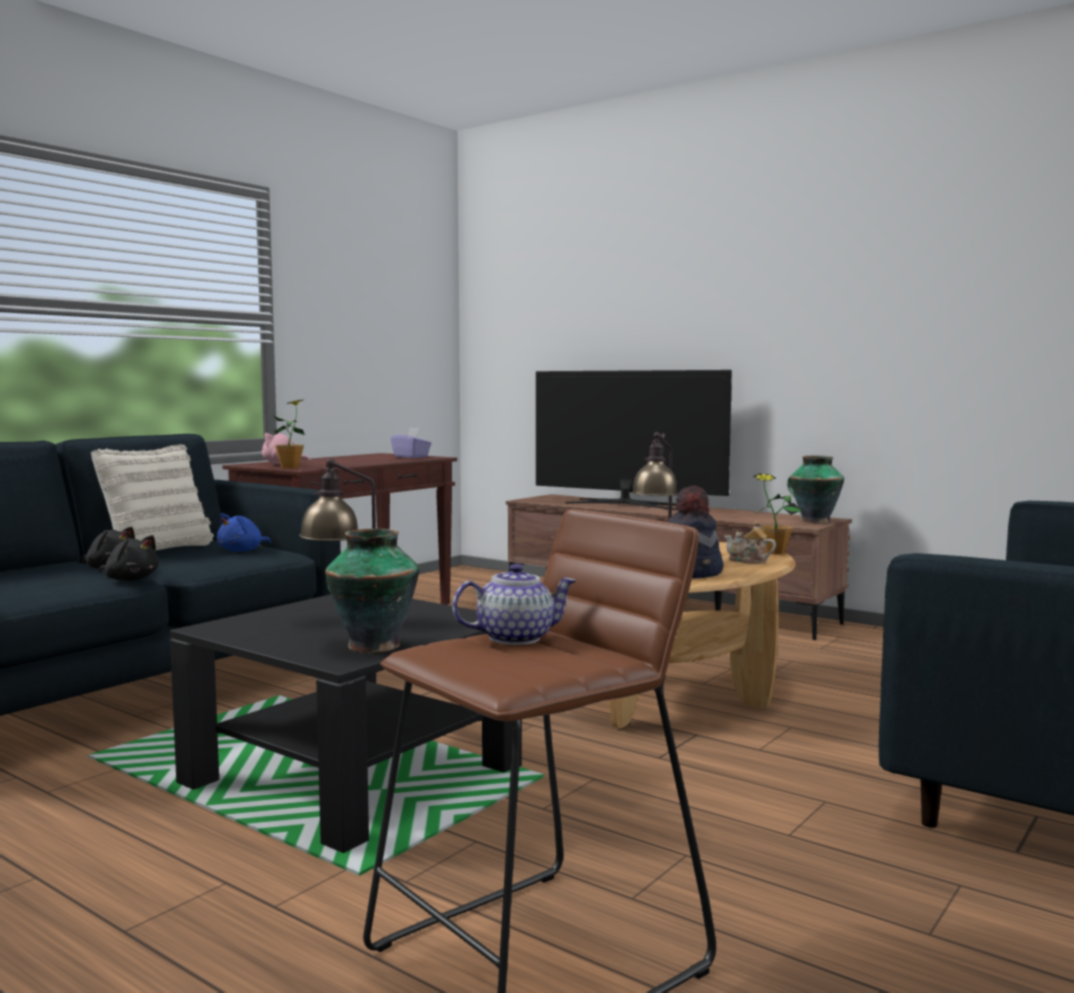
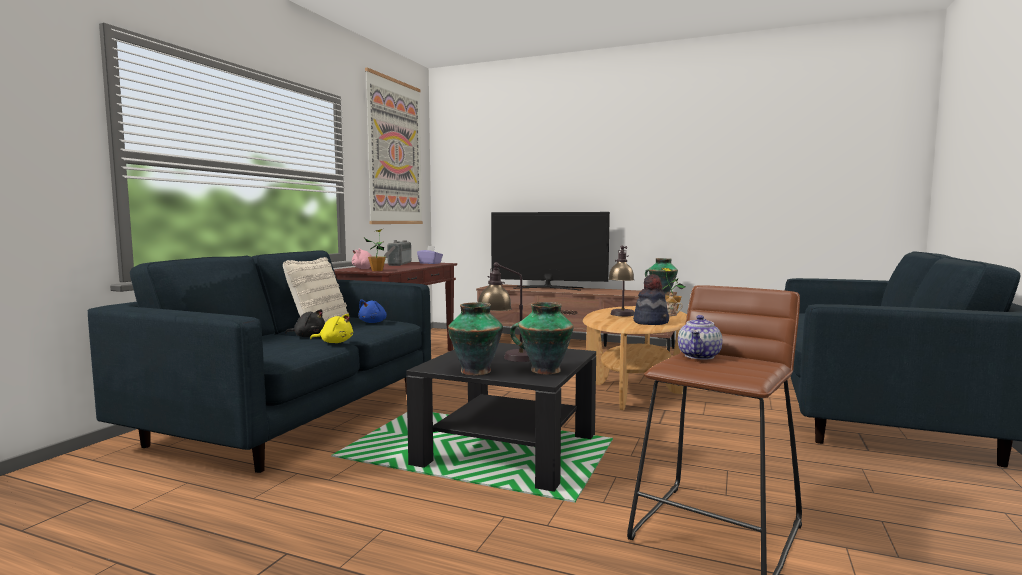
camera: 15 degrees left, 0 degrees up
black plush toy [99,535,159,581] -> yellow plush toy [310,314,353,343]
teapot [452,563,576,645] -> teapot turned 150 degrees clockwise [678,315,722,360]
none -> picture [365,67,423,224]
none -> radio [384,240,411,266]
none -> vase [448,303,503,375]

